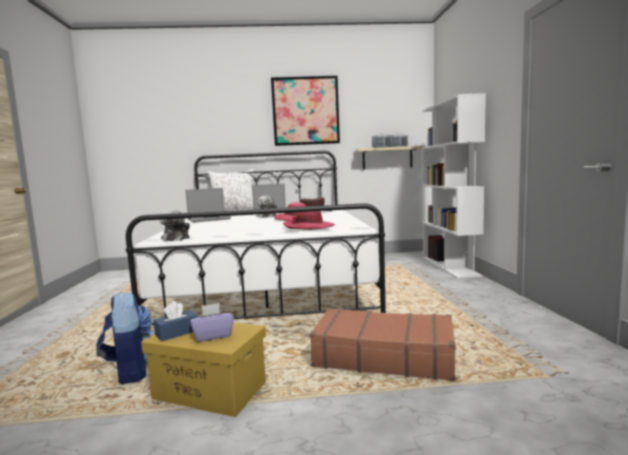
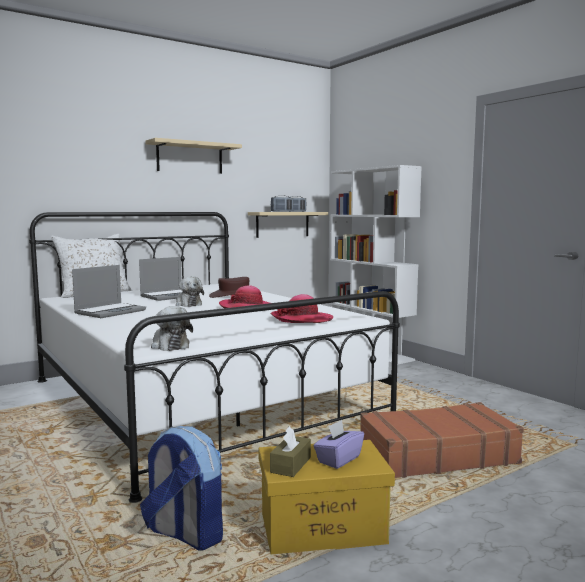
camera: 30 degrees left, 0 degrees up
blue tissue box [153,301,198,341] -> brown tissue box [270,426,311,477]
picture [271,76,340,146] -> beige shelf [145,138,242,174]

